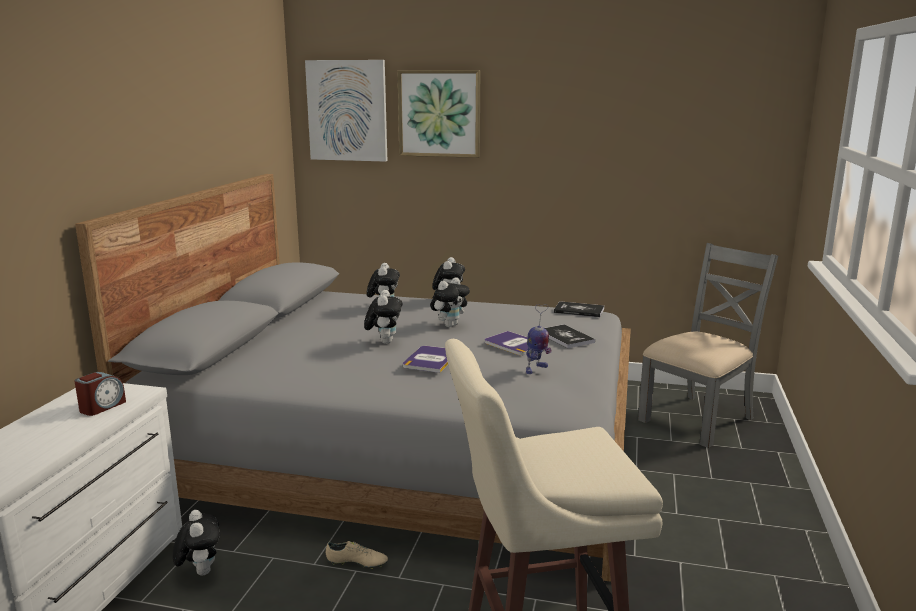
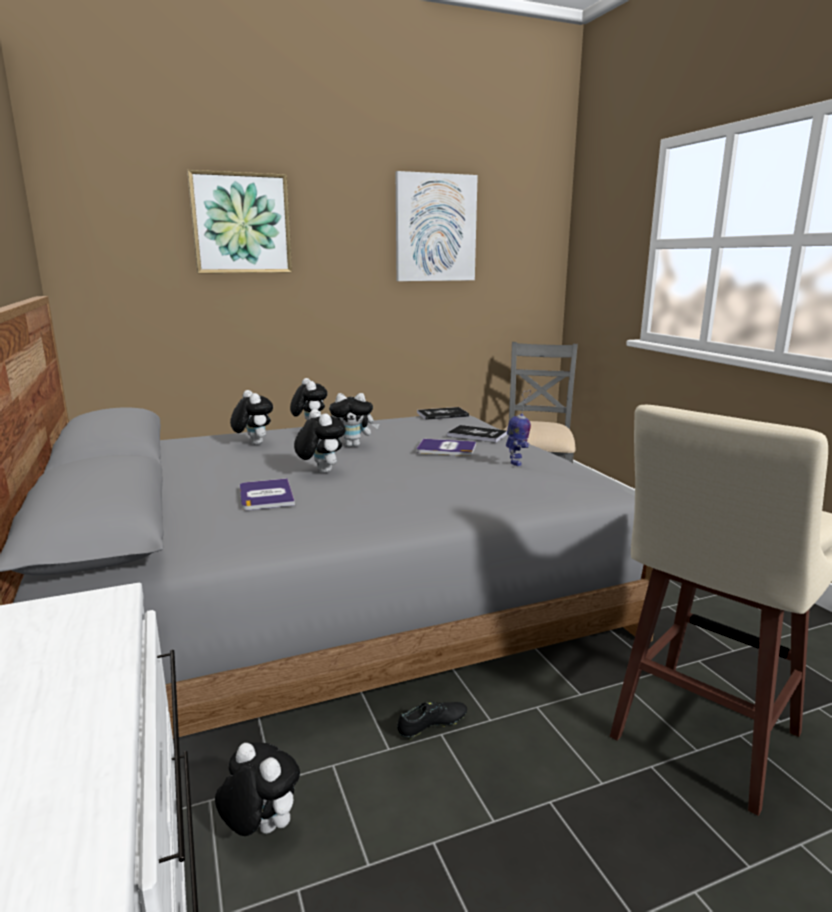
camera: 35 degrees left, 0 degrees up
alarm clock [75,372,126,416] -> none
picture [305,60,387,162] -> picture moved to [396,171,478,281]
beige shoe [326,541,388,569] -> black shoe [397,702,467,740]
book [403,346,448,373] -> book moved to [240,478,295,510]
plush toy [430,277,470,327] -> plush toy turned 75 degrees clockwise [329,393,379,447]

